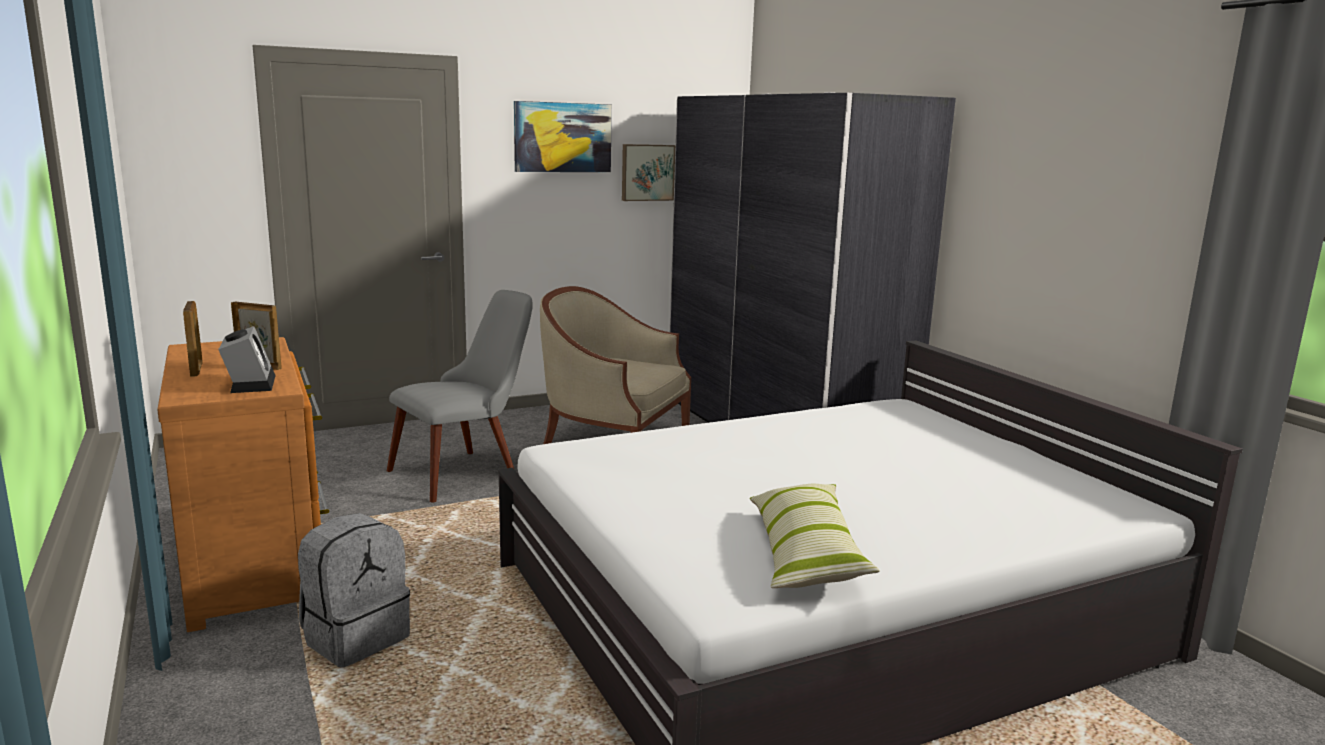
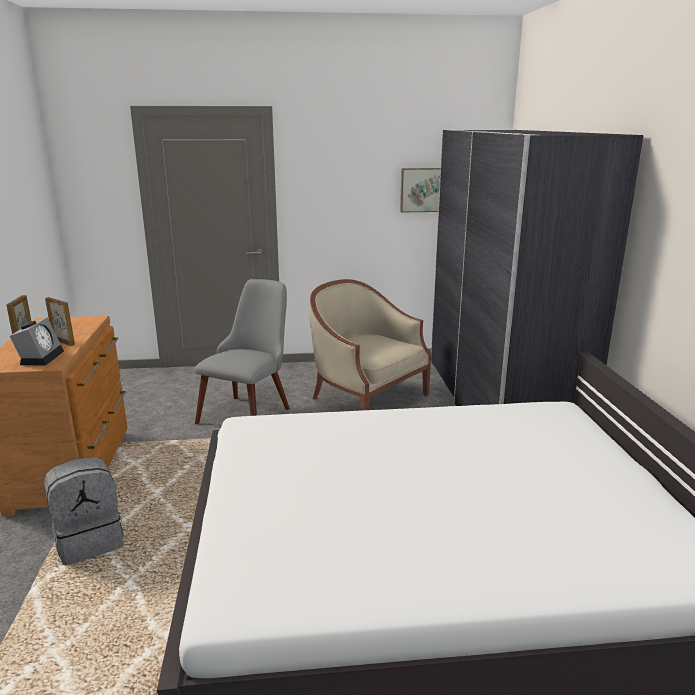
camera: 20 degrees right, 5 degrees up
grey chair [387,290,533,503] -> grey chair turned 45 degrees counterclockwise [194,279,290,424]
picture [514,101,612,172] -> none
pillow [750,484,880,588] -> none

